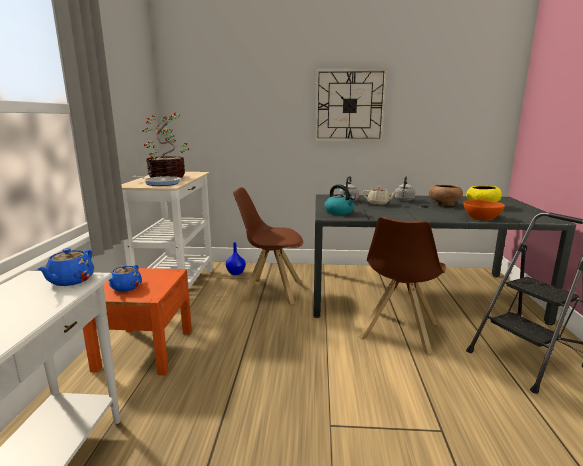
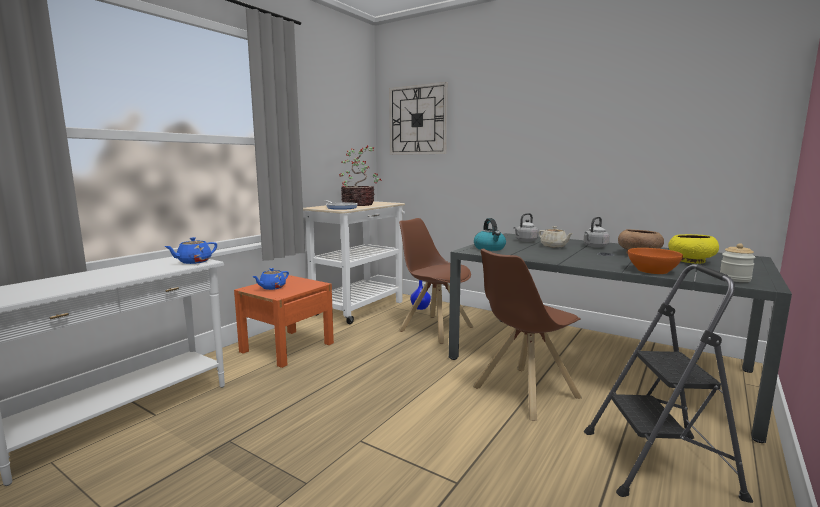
camera: 30 degrees right, 5 degrees down
wall clock [315,68,387,141] -> wall clock moved to [389,82,448,155]
none -> jar [720,243,755,282]

